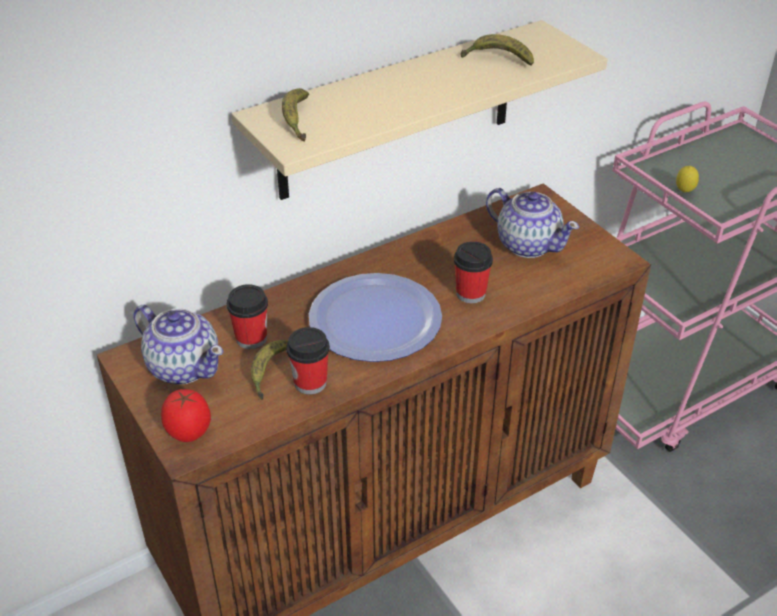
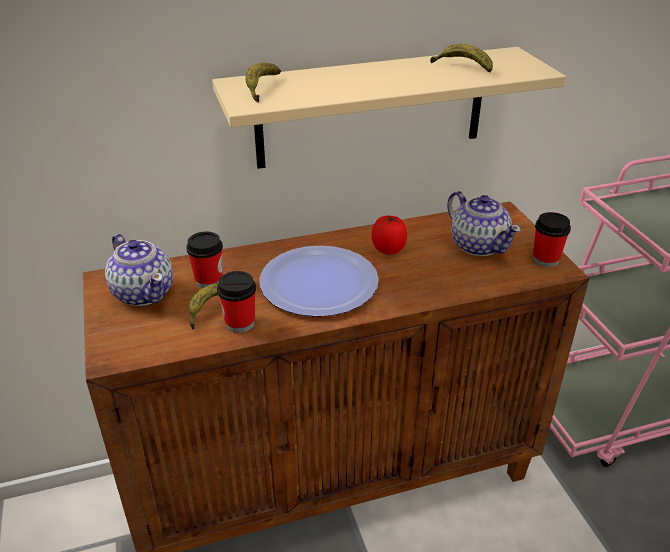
camera: 15 degrees right, 5 degrees down
tomato [161,389,211,442] -> tomato moved to [371,216,407,255]
cup [454,241,493,303] -> cup moved to [533,212,571,267]
lemon [676,166,699,193] -> none

